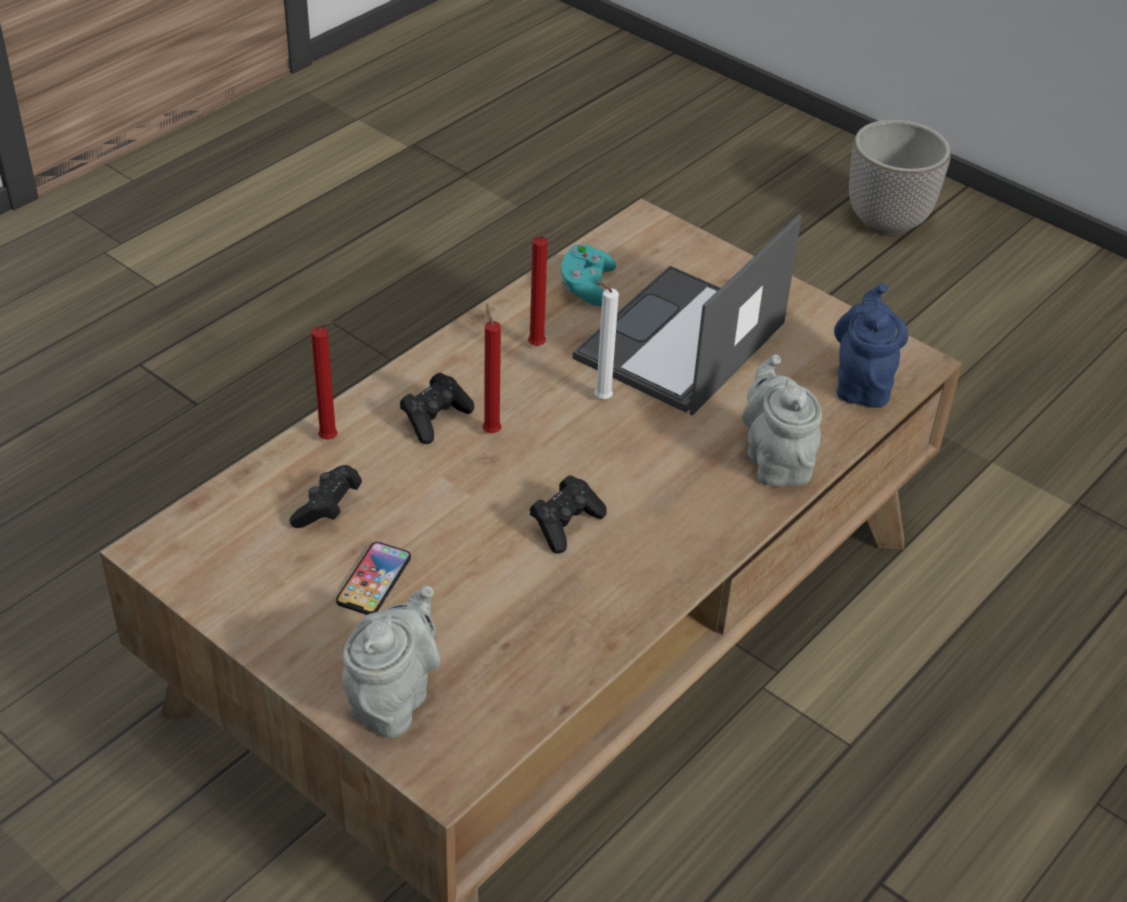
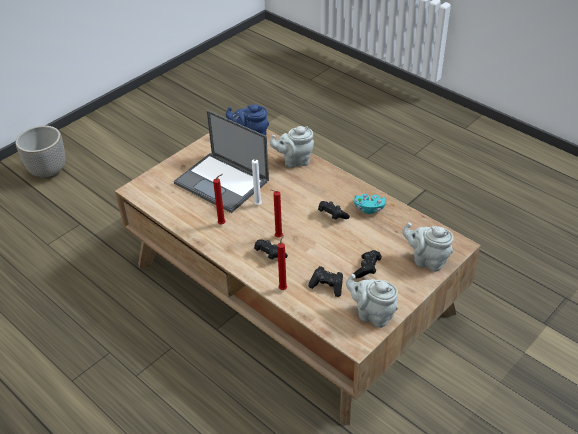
camera: 85 degrees left, 0 degrees up
phone [336,542,411,615] -> black game controller [354,250,382,278]
turquoise game controller [561,243,616,306] -> turquoise game controller moved to [354,194,386,214]
none -> grey teapot [346,274,398,328]

